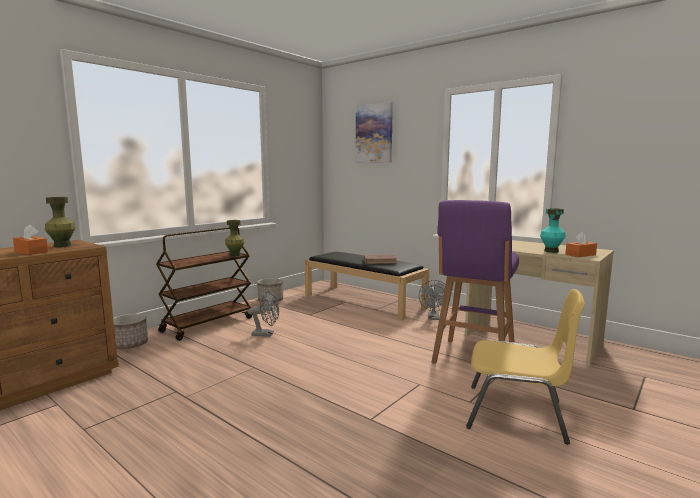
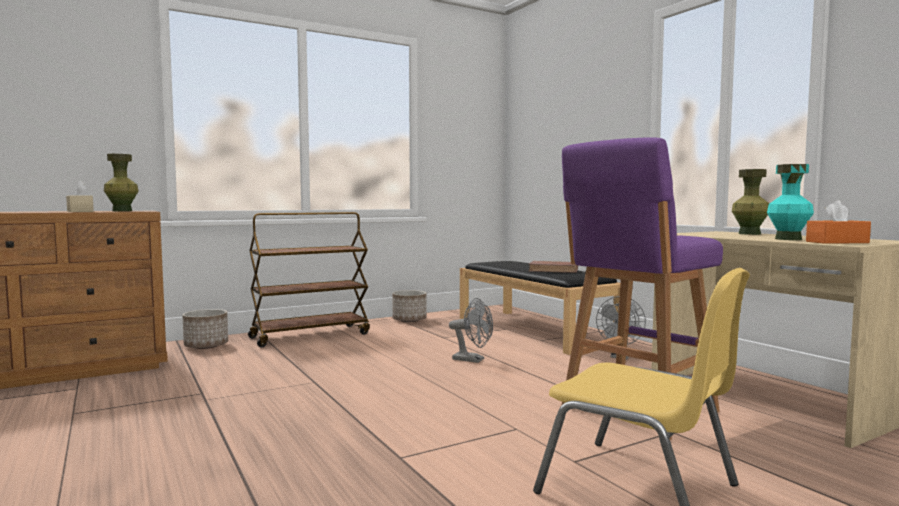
camera: 20 degrees right, 5 degrees down
orange tissue box [13,225,48,255] -> beige tissue box [66,180,94,212]
green vase [225,220,244,257] -> green vase moved to [732,169,769,235]
grey fan [247,292,279,336] -> grey fan moved to [449,298,493,363]
picture [356,102,393,163] -> none

